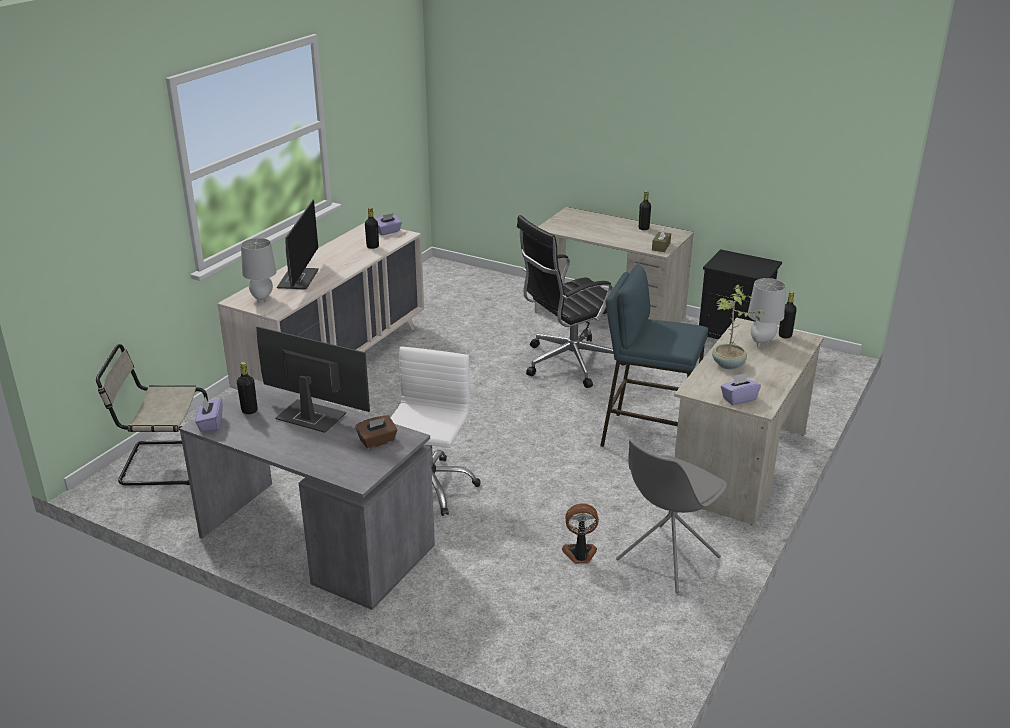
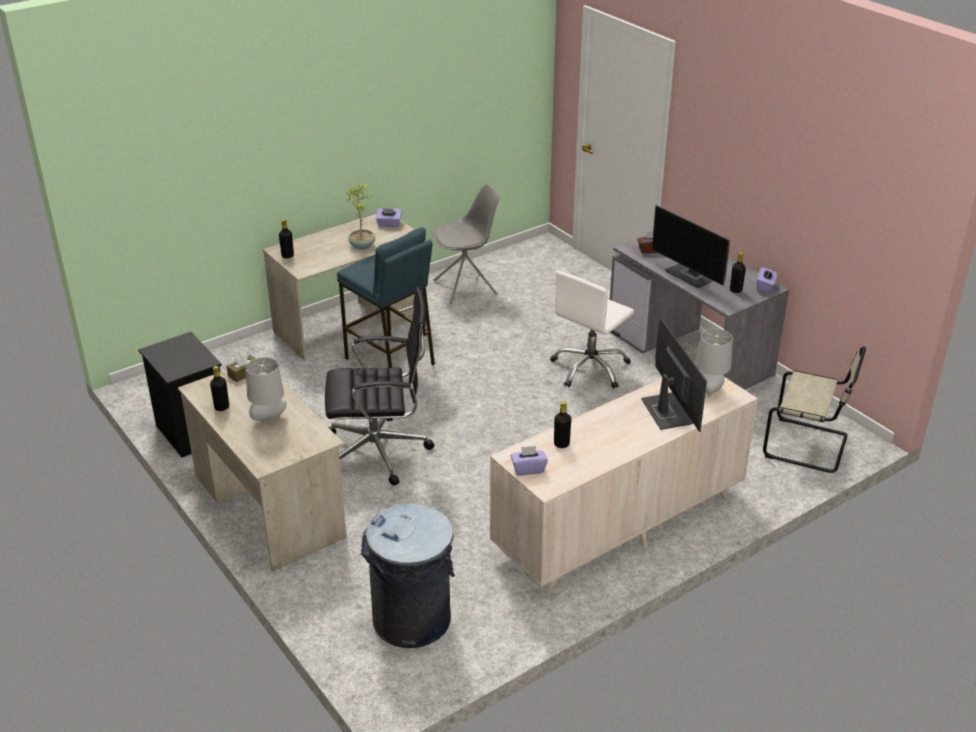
camera: 155 degrees left, 5 degrees up
monitor [277,200,319,290] -> monitor turned 135 degrees clockwise [641,318,707,432]
fan [562,503,599,564] -> none
grey table lamp [748,278,786,348] -> grey table lamp moved to [246,357,287,424]
none -> grey trash can [360,504,455,648]

